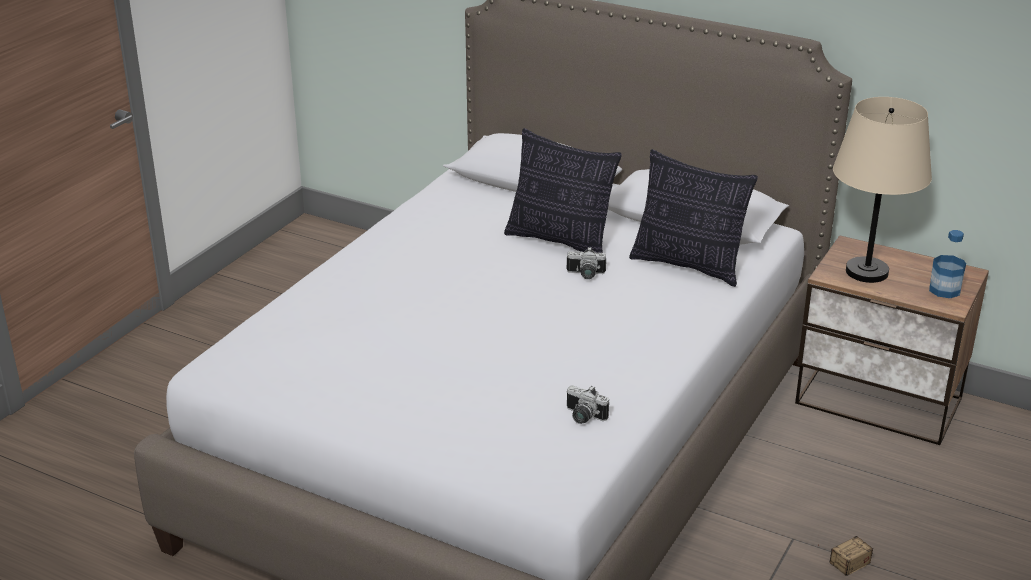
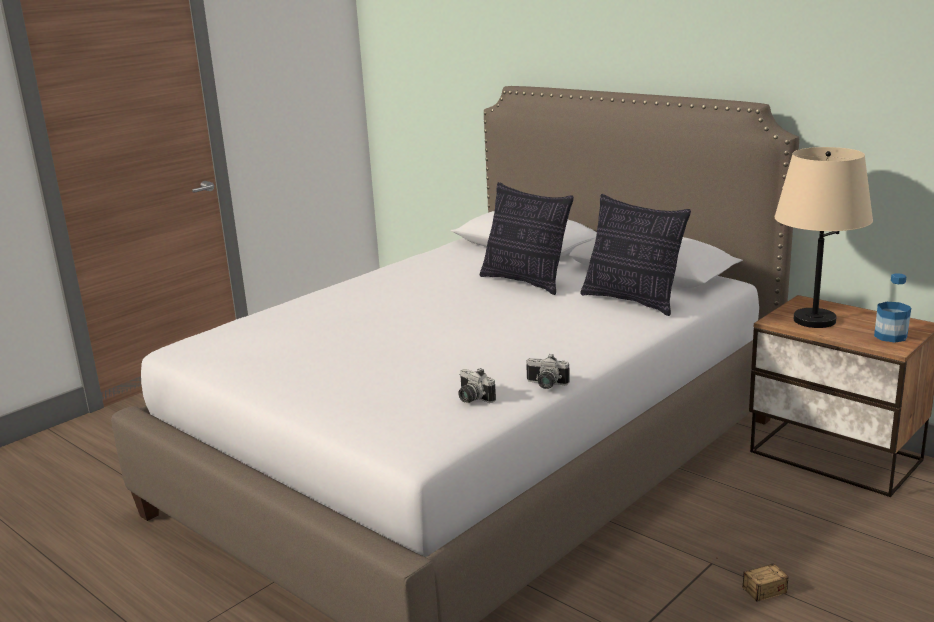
camera: 15 degrees right, 10 degrees down
camera [567,247,606,279] -> camera moved to [526,354,570,389]

